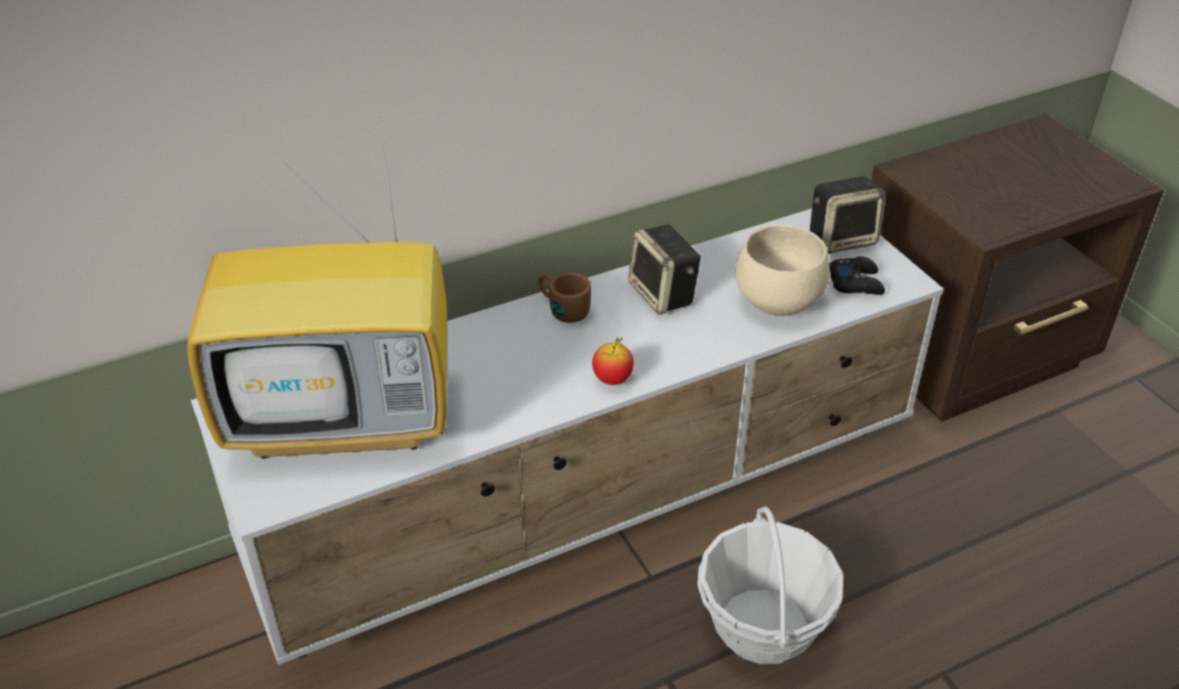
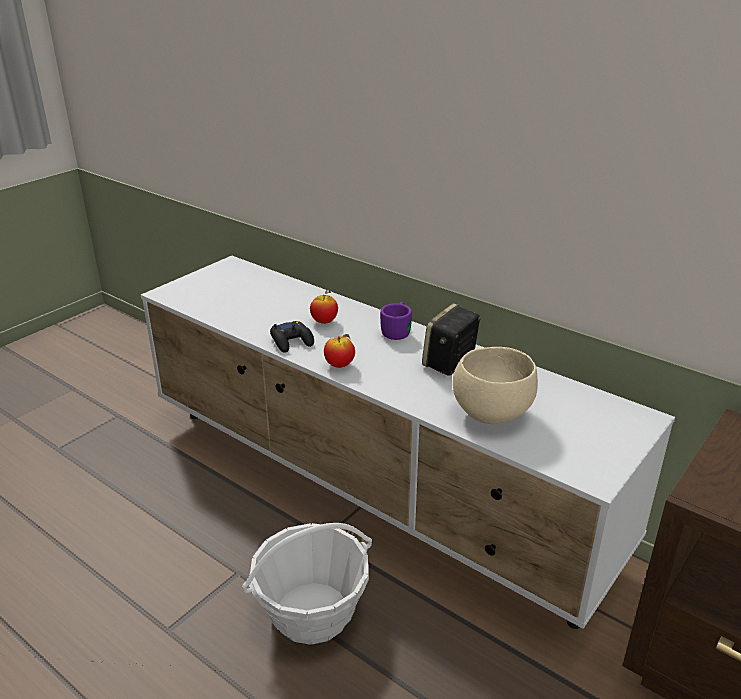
camera: 65 degrees right, 10 degrees down
television [187,124,447,459] -> none
brown mug [538,272,591,323] -> purple mug [380,302,412,340]
speaker [810,177,886,254] -> none
black game controller [829,257,885,295] -> black game controller moved to [270,321,314,353]
none -> apple [310,290,338,324]

